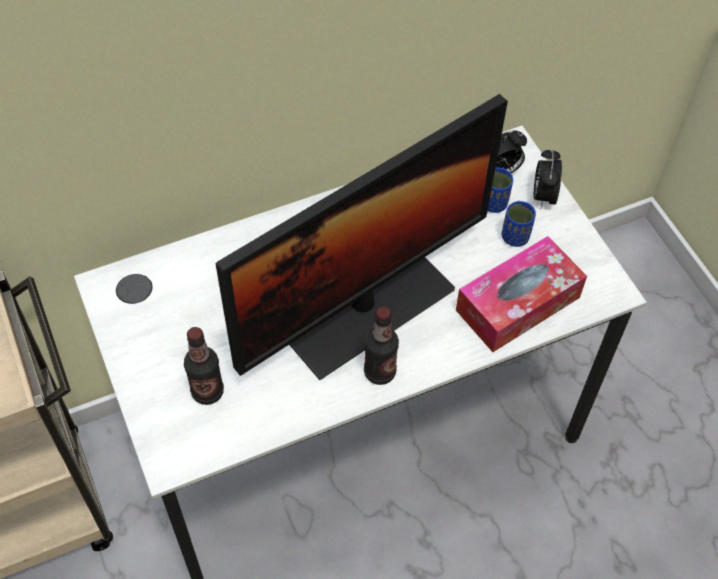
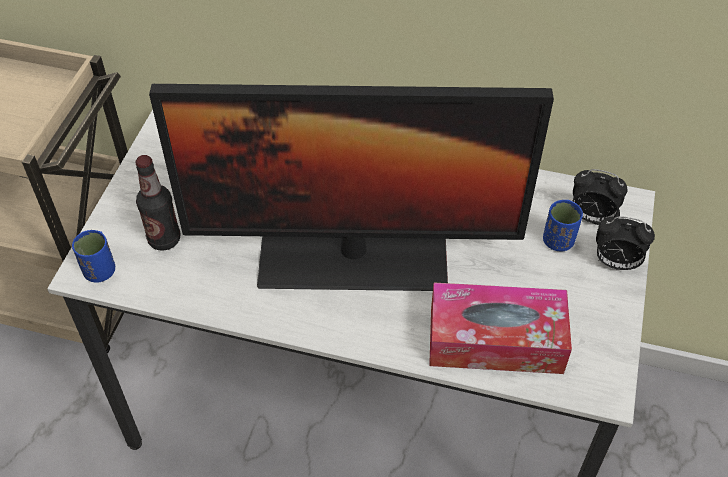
camera: 40 degrees right, 5 degrees down
bottle [364,306,399,385] -> none
blue cup [502,201,536,247] -> blue cup moved to [72,230,115,282]
alarm clock [534,149,562,208] -> alarm clock turned 120 degrees counterclockwise [596,216,655,270]

